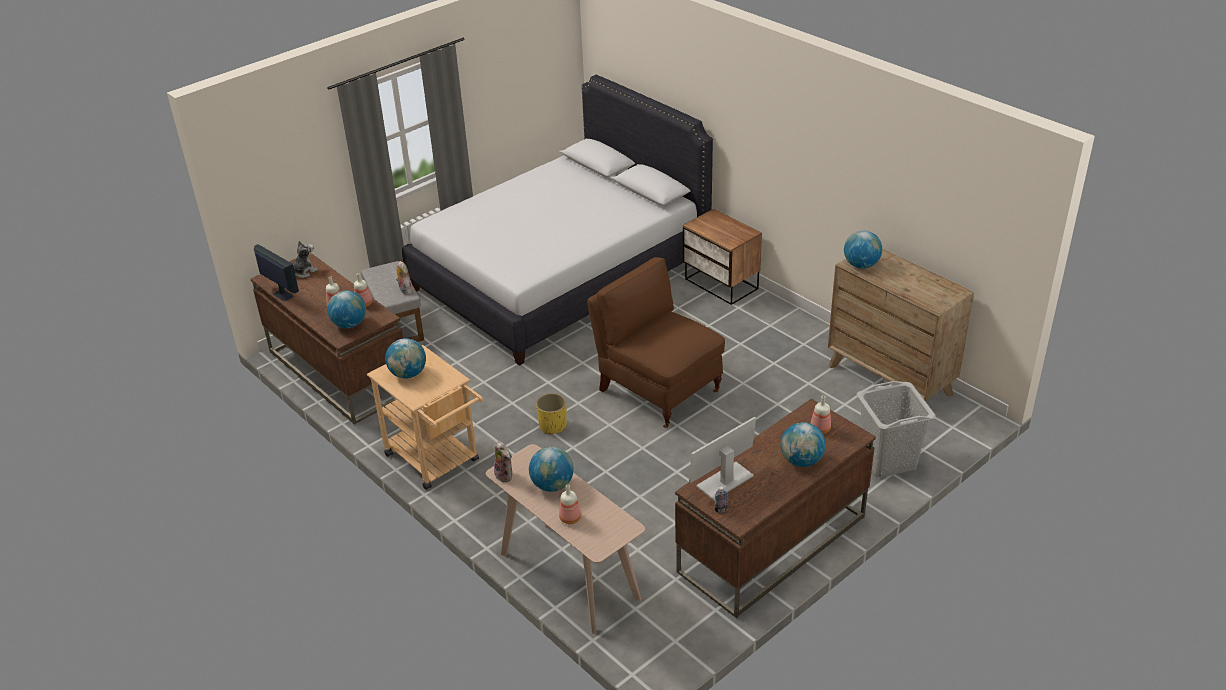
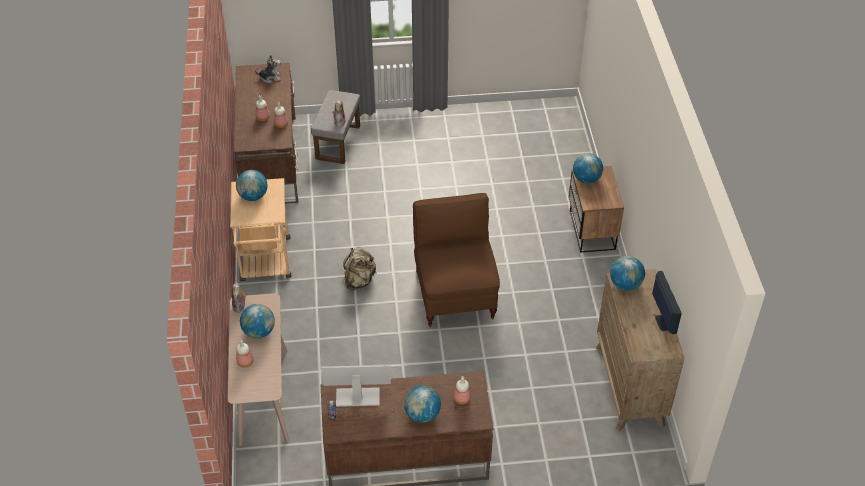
camera: 35 degrees right, 10 degrees up
monitor [254,244,299,301] -> monitor moved to [652,271,682,334]
globe [327,291,366,328] -> globe moved to [573,153,603,184]
white bed [402,75,713,366] -> none
yellow planter [536,393,567,434] -> beige backpack [343,247,377,290]
grey laundry basket [857,381,936,477] -> none

